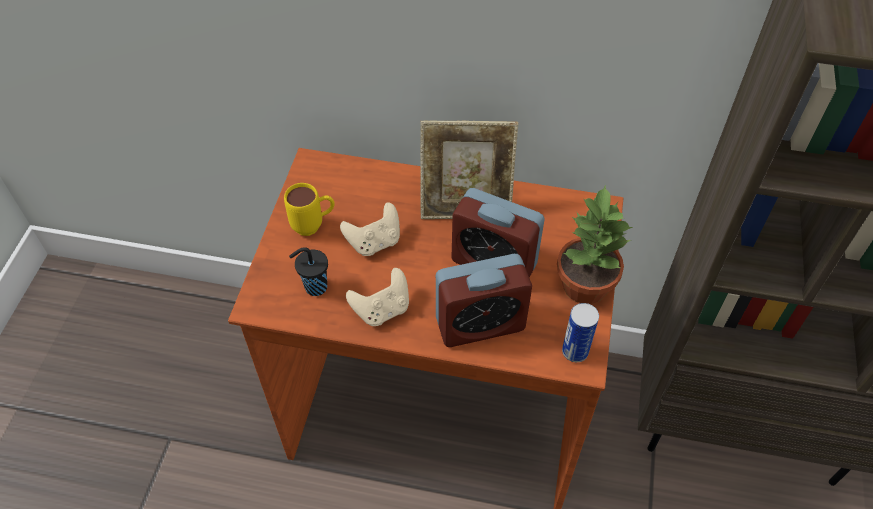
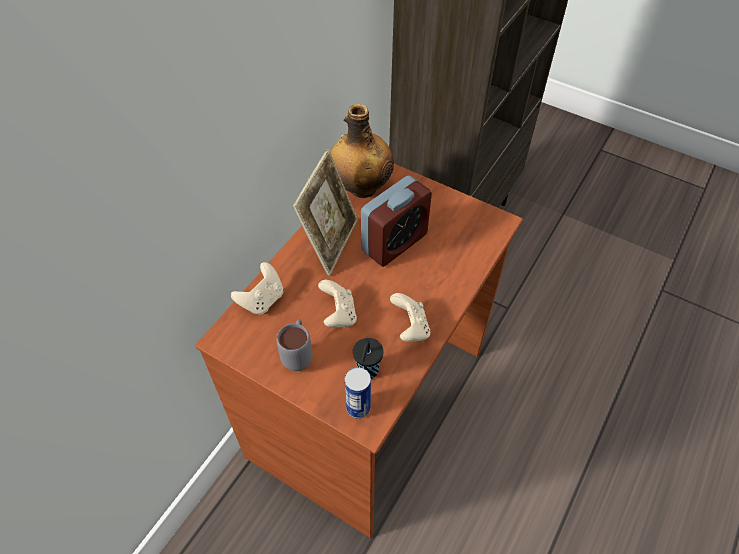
camera: 70 degrees left, 0 degrees up
yellow mug [284,183,335,236] -> grey mug [277,319,312,371]
alarm clock [436,254,532,347] -> none
potted plant [557,184,633,304] -> none
can [562,303,599,362] -> can moved to [345,367,371,419]
none -> beige game controller [231,262,283,315]
none -> bottle [330,104,394,198]

